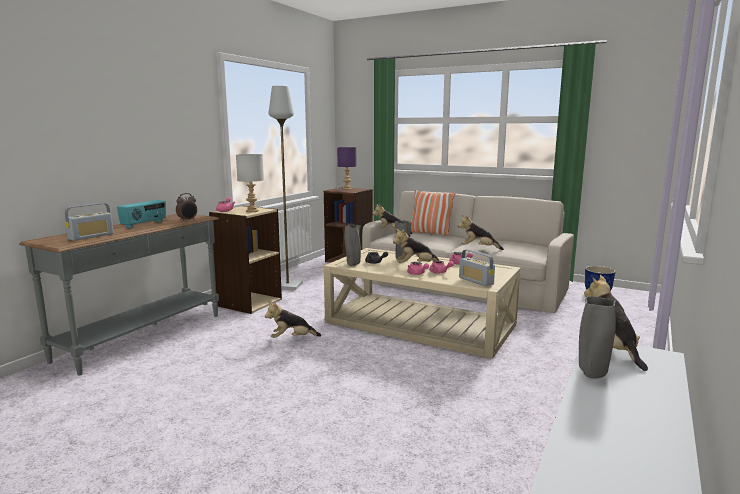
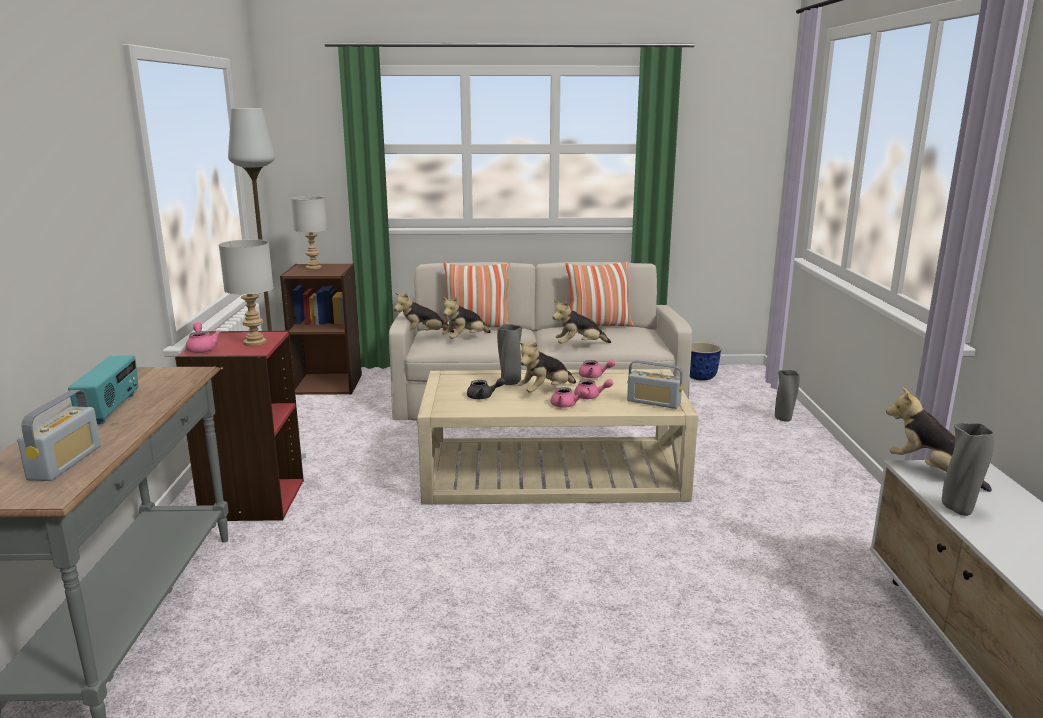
camera: 30 degrees left, 5 degrees up
alarm clock [176,193,197,221] -> none
beige bookcase [209,206,282,314] -> red bookcase [175,331,304,521]
plush toy [265,301,321,338] -> plush toy moved to [442,297,491,339]
purple table lamp [337,147,356,190] -> grey table lamp [291,196,327,270]
grey vase [344,224,361,266] -> grey vase moved to [775,370,800,422]
none -> pillow [565,261,634,327]

